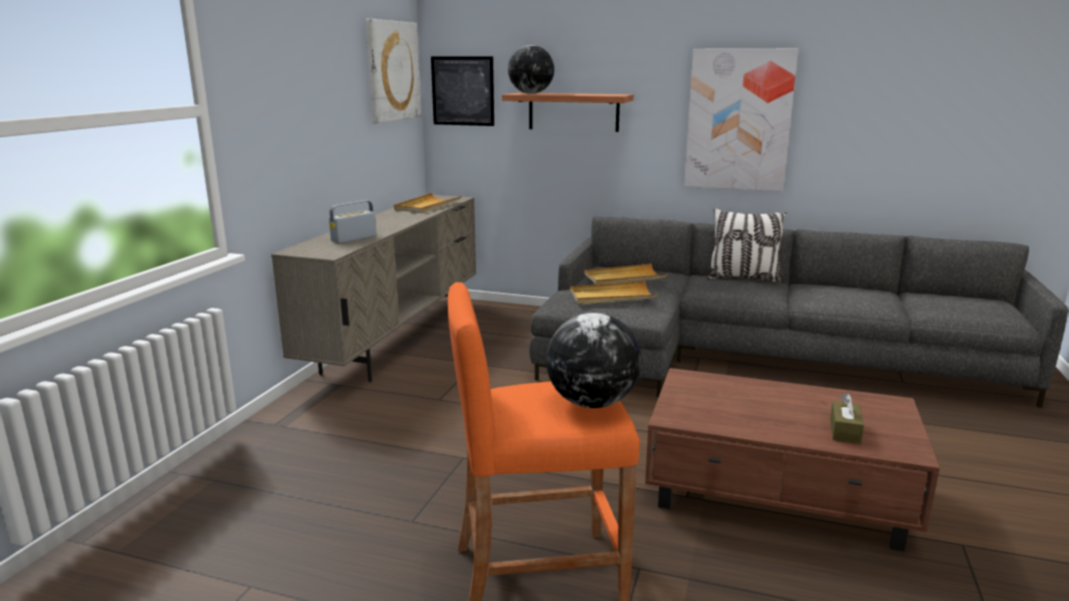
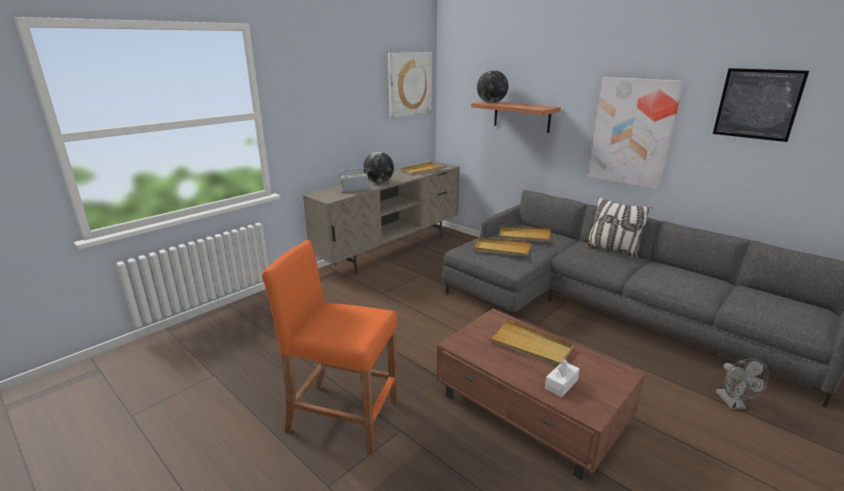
camera: 25 degrees right, 5 degrees up
picture [431,56,494,126] -> picture moved to [713,68,809,142]
globe [546,313,642,408] -> globe moved to [363,152,394,183]
brown tissue box [830,393,864,444] -> white tissue box [545,359,580,397]
none -> beige tray [487,319,573,367]
none -> grey fan [716,359,769,410]

